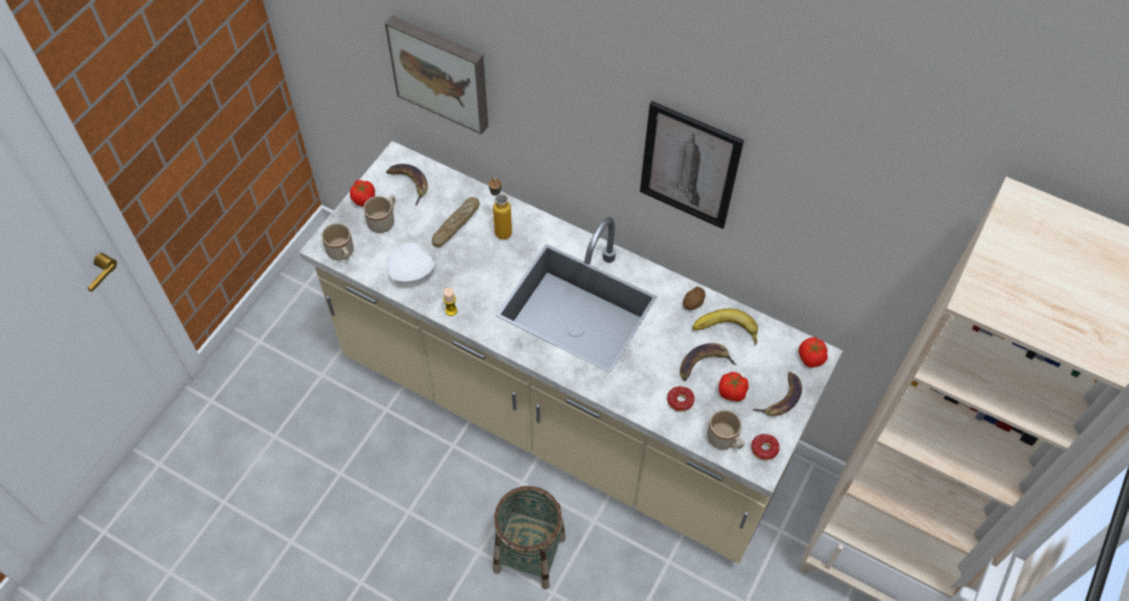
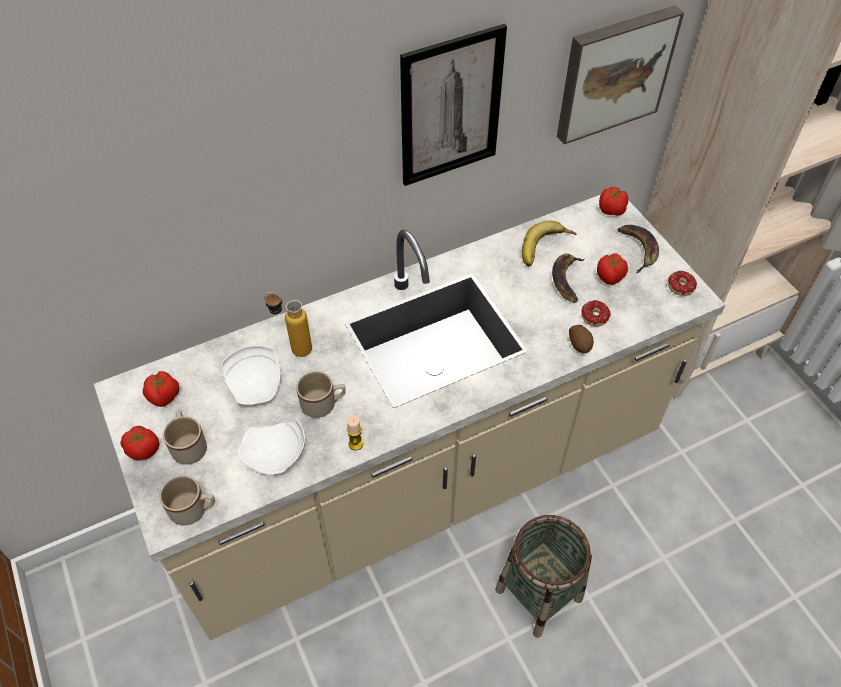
camera: 55 degrees left, 5 degrees down
picture [385,15,488,135] -> picture moved to [557,5,684,144]
banana [386,164,428,206] -> tomato [143,371,179,407]
bread [432,197,480,247] -> white plate [221,345,281,405]
potato [683,287,705,310] -> potato moved to [569,325,594,353]
beige mug [707,410,745,450] -> beige mug moved to [296,371,346,418]

